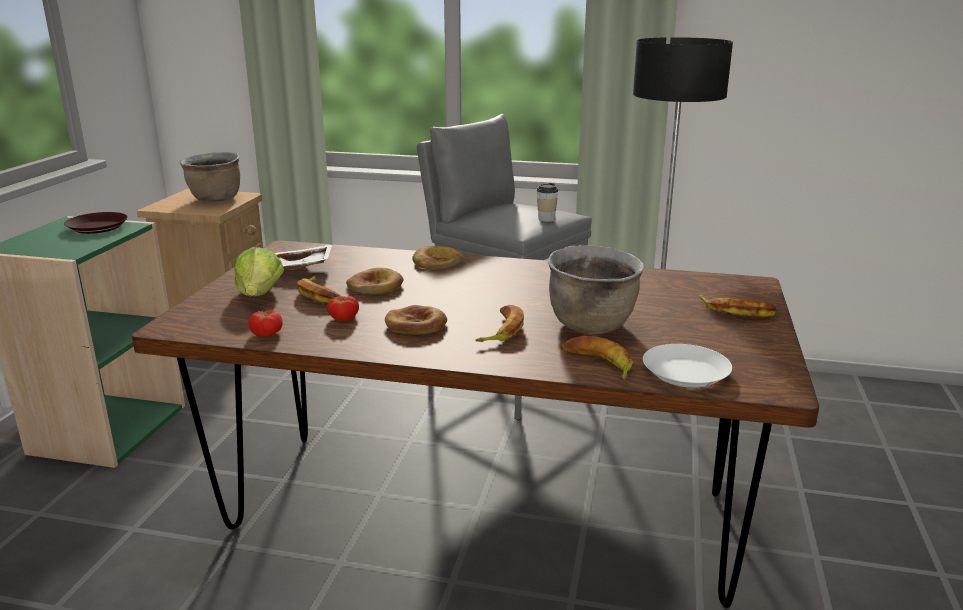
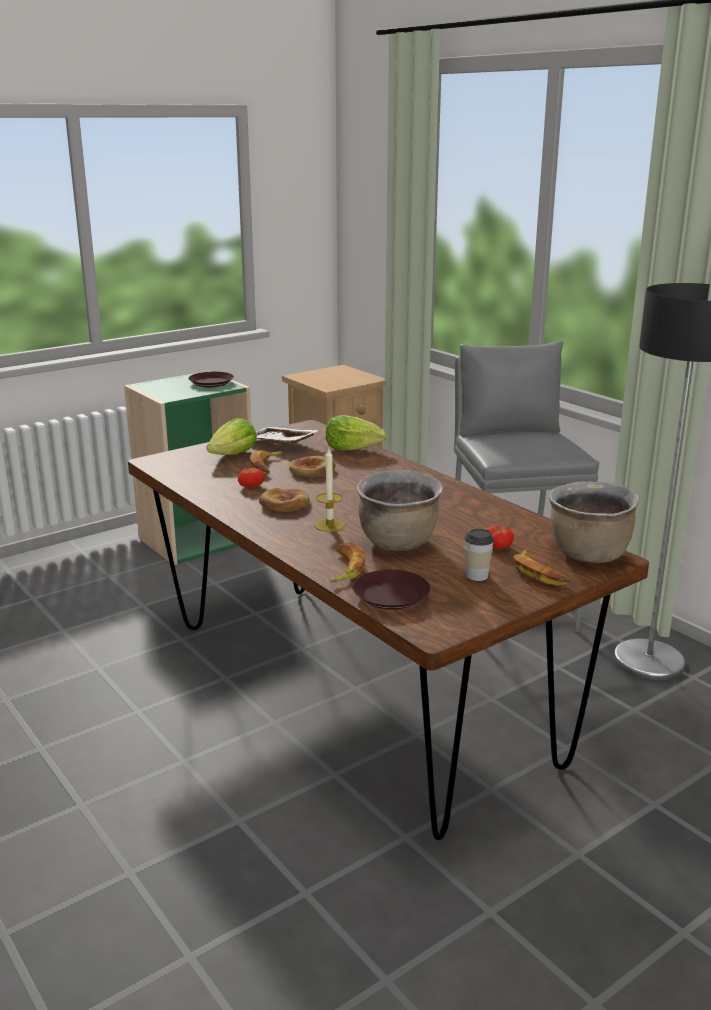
camera: 40 degrees right, 0 degrees up
brown cooking pot [180,152,240,202] -> brown cooking pot moved to [549,482,640,563]
tomato [248,310,283,337] -> tomato moved to [486,526,514,550]
bread [413,246,463,270] -> none
banana [476,305,524,342] -> candle [314,449,345,532]
cup [537,183,558,222] -> cup moved to [464,529,494,581]
white plate [643,344,732,388] -> brown plate [353,569,430,610]
none -> lettuce [326,415,387,450]

